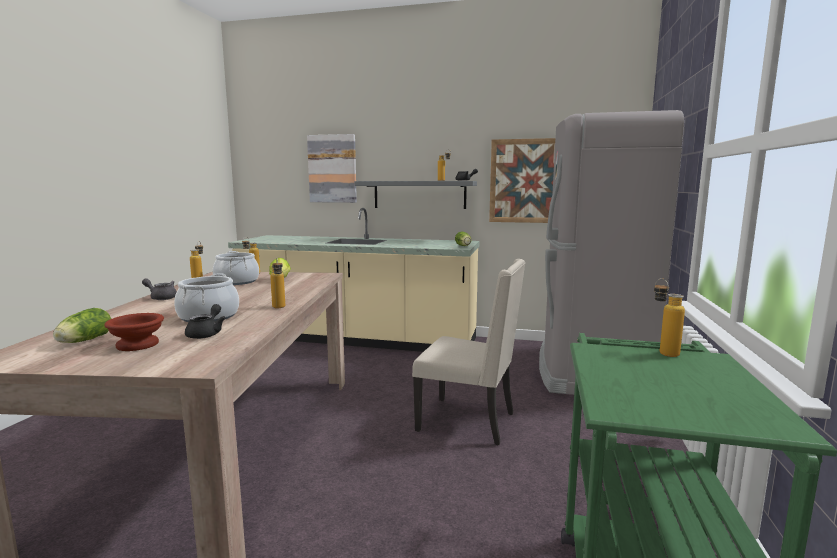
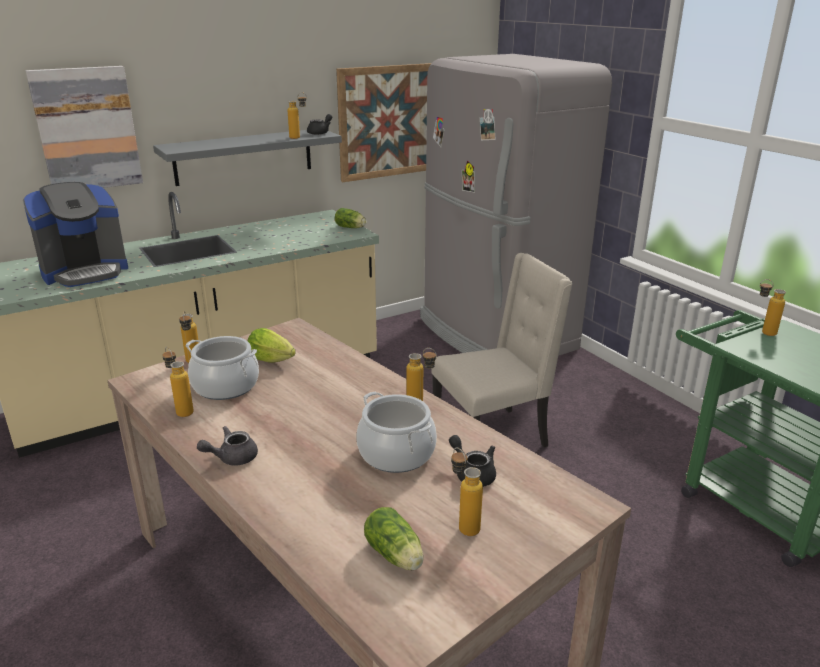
camera: 45 degrees left, 15 degrees up
brown bowl [104,313,164,351] -> bottle [451,447,483,536]
none -> coffee machine [23,182,128,287]

